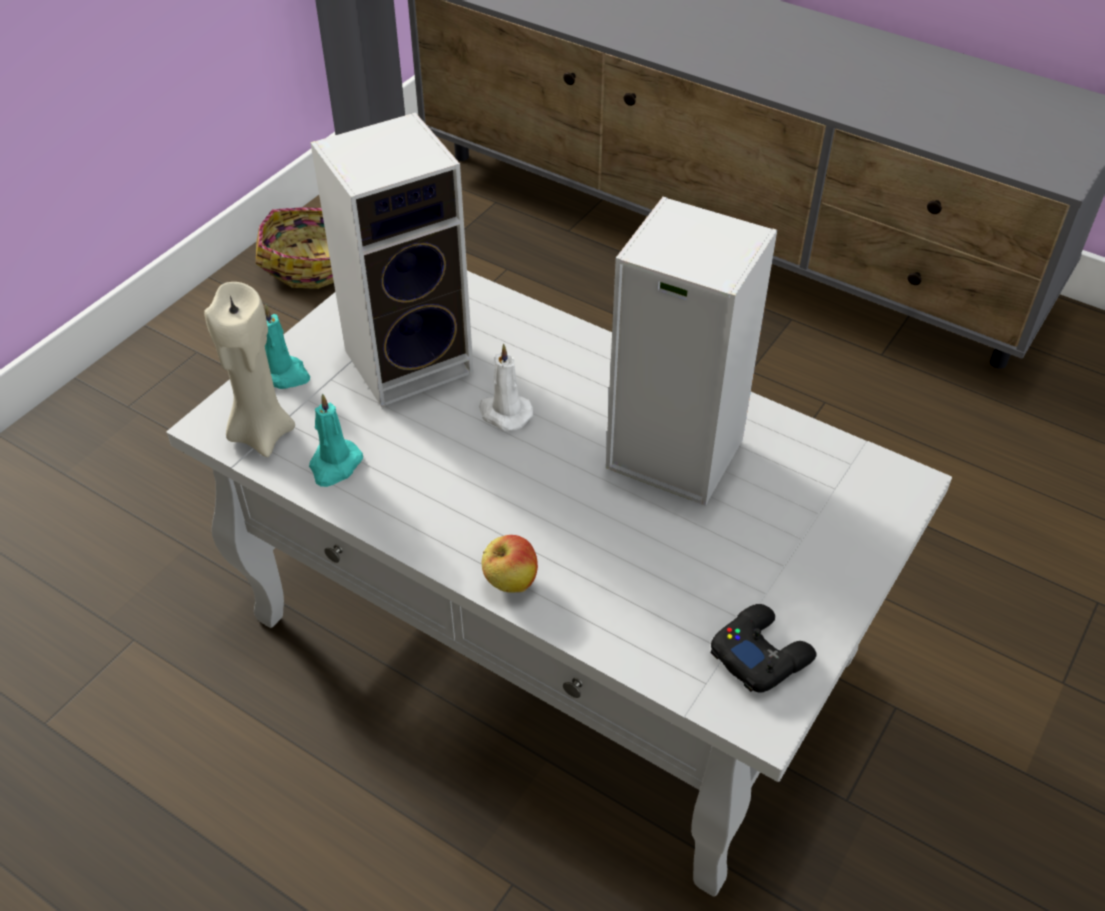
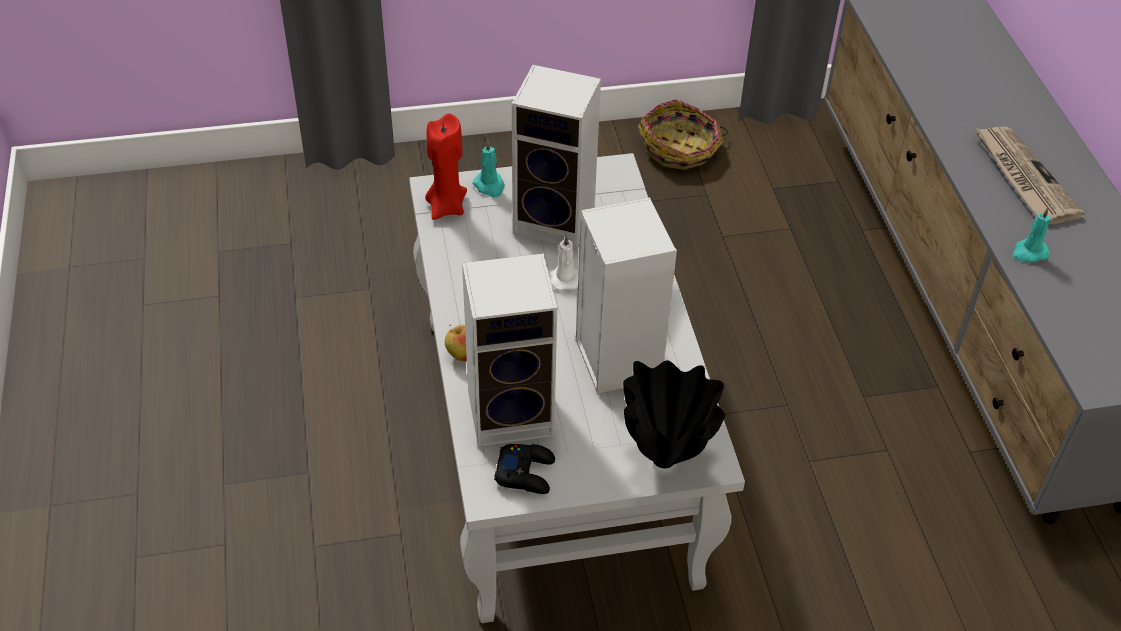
camera: 45 degrees right, 0 degrees up
beige candle [204,282,295,457] -> red candle [425,114,467,220]
turquoise candle [309,394,363,487] -> turquoise candle moved to [1012,207,1051,263]
none -> speaker [462,254,557,447]
none -> black vase [623,360,725,468]
none -> newspaper [976,127,1085,224]

